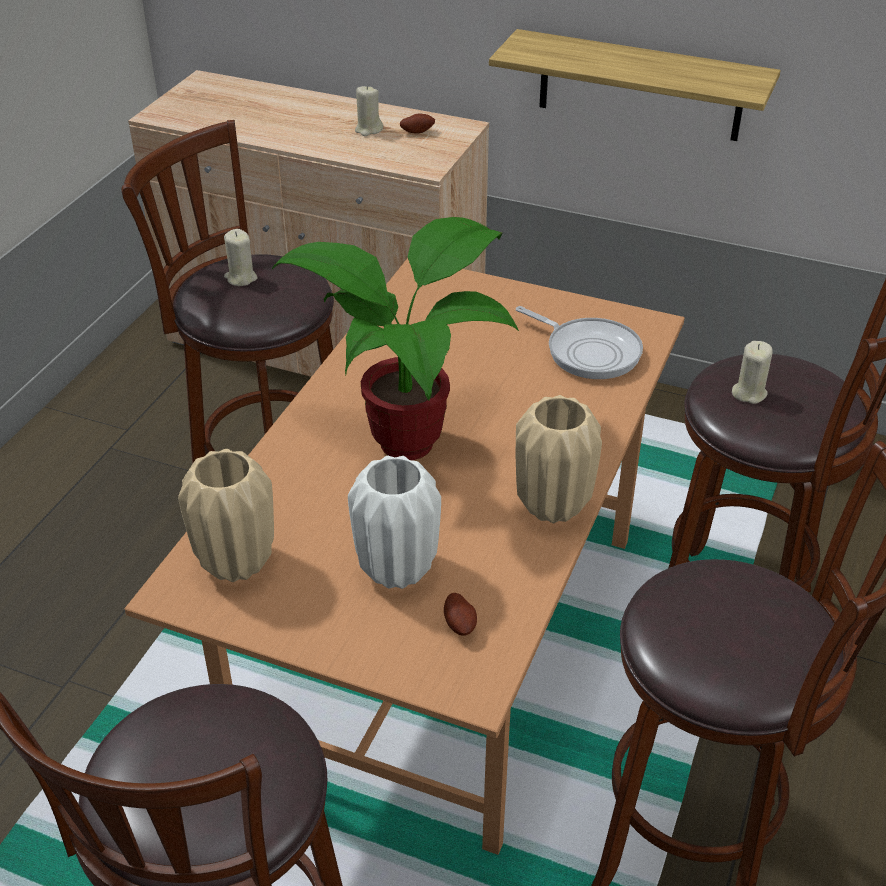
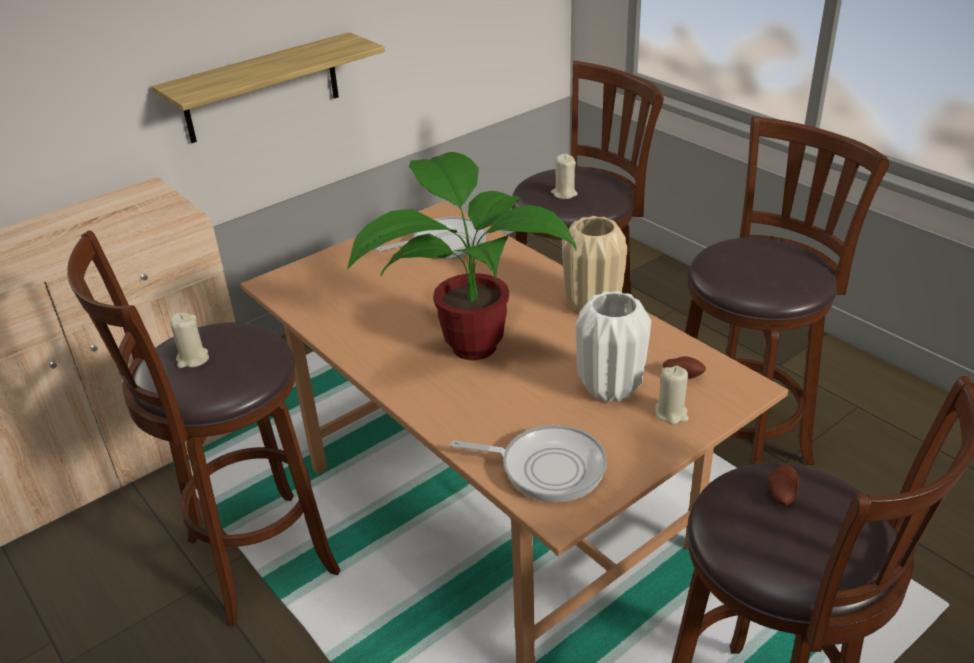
camera: 60 degrees left, 5 degrees down
beige vase [178,449,274,582] -> frying pan [450,425,607,502]
beige candle [355,86,383,136] -> beige candle moved to [655,365,689,424]
potato [400,114,435,133] -> potato moved to [768,465,799,506]

